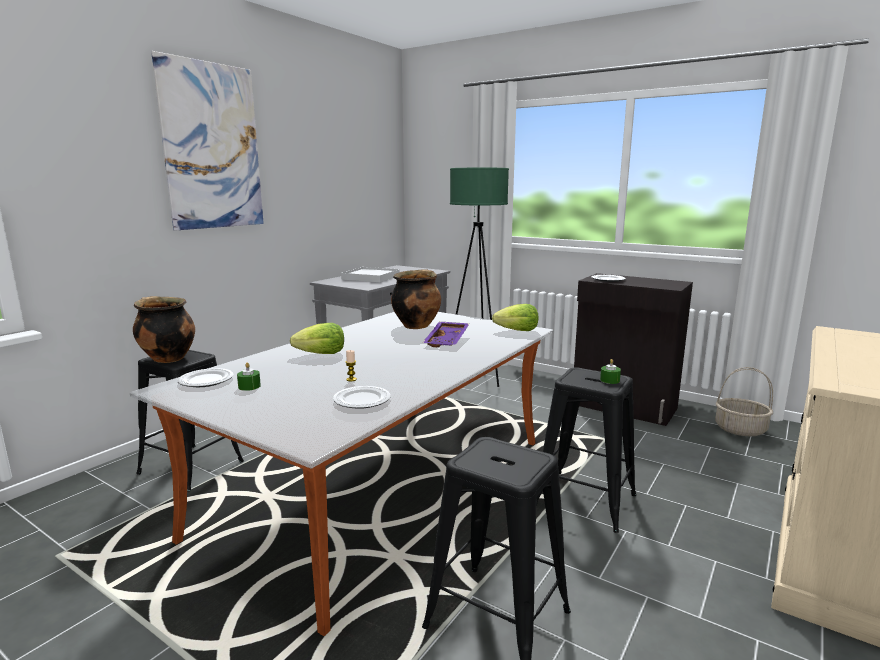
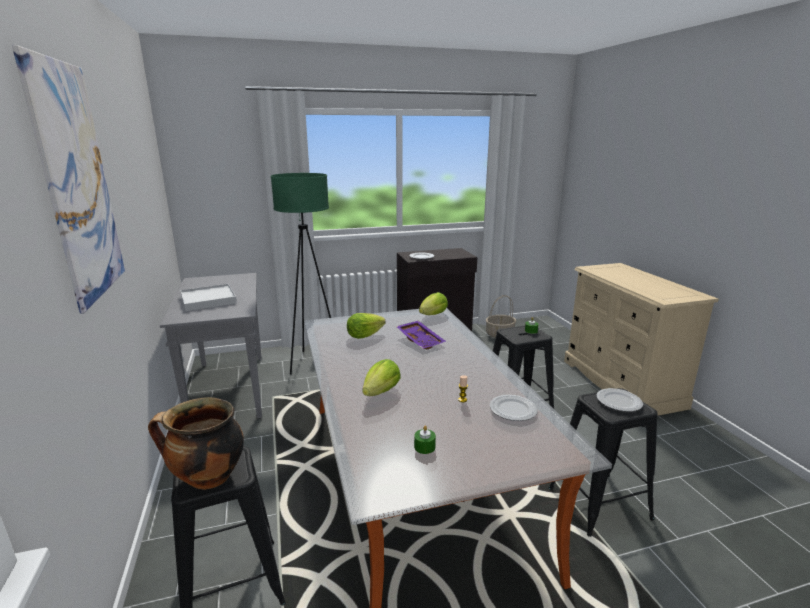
camera: 50 degrees left, 5 degrees up
plate [178,368,234,387] -> plate moved to [597,388,643,412]
cooking pot [391,269,441,329] -> lettuce [347,313,386,339]

